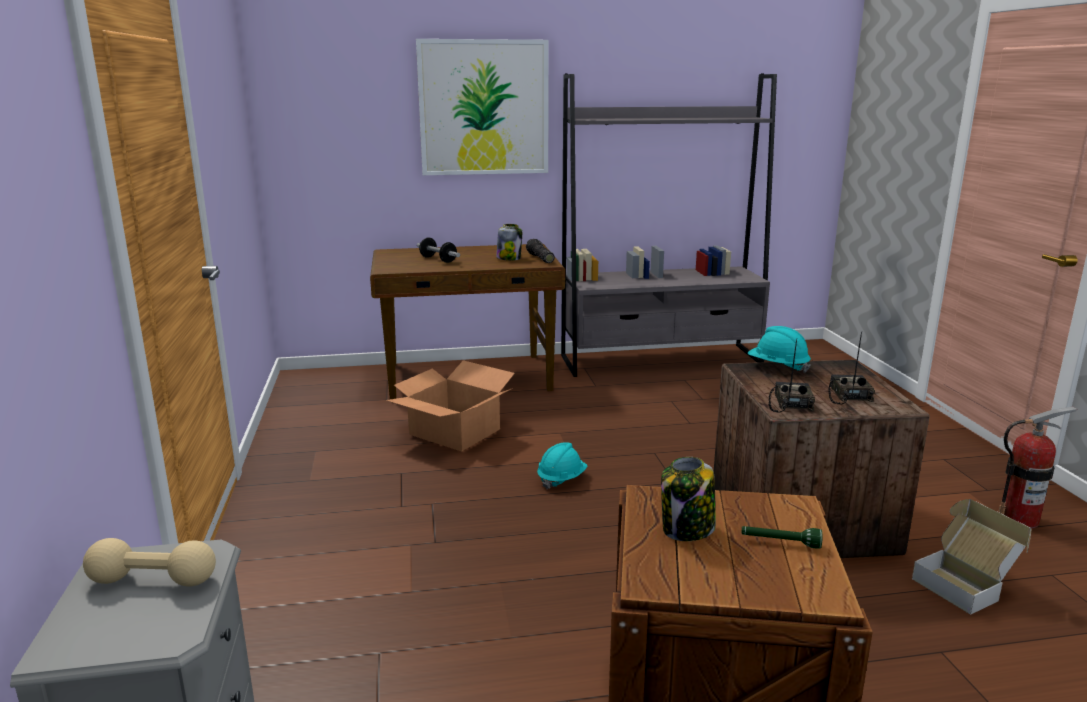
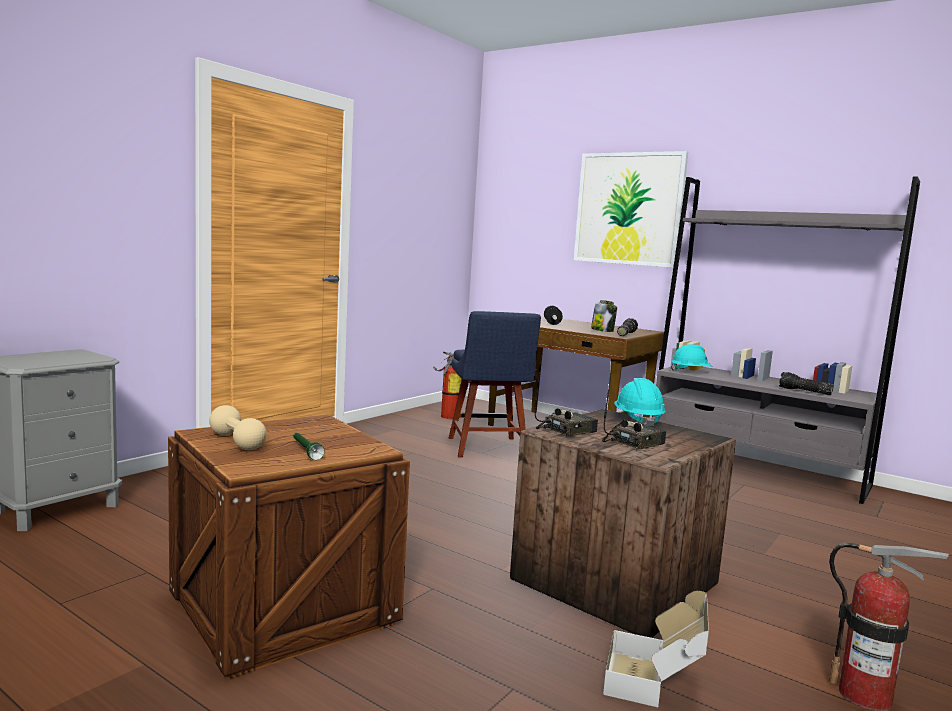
camera: 45 degrees right, 10 degrees down
beige dumbbell [83,538,216,587] -> beige dumbbell moved to [209,405,267,450]
cardboard box [386,360,515,452] -> blue chair [449,311,541,457]
turquoise hard hat [537,442,588,489] -> turquoise hard hat moved to [671,344,713,371]
jar [661,457,716,541] -> none
none -> fire extinguisher [433,352,462,419]
none -> flashlight [779,372,833,395]

